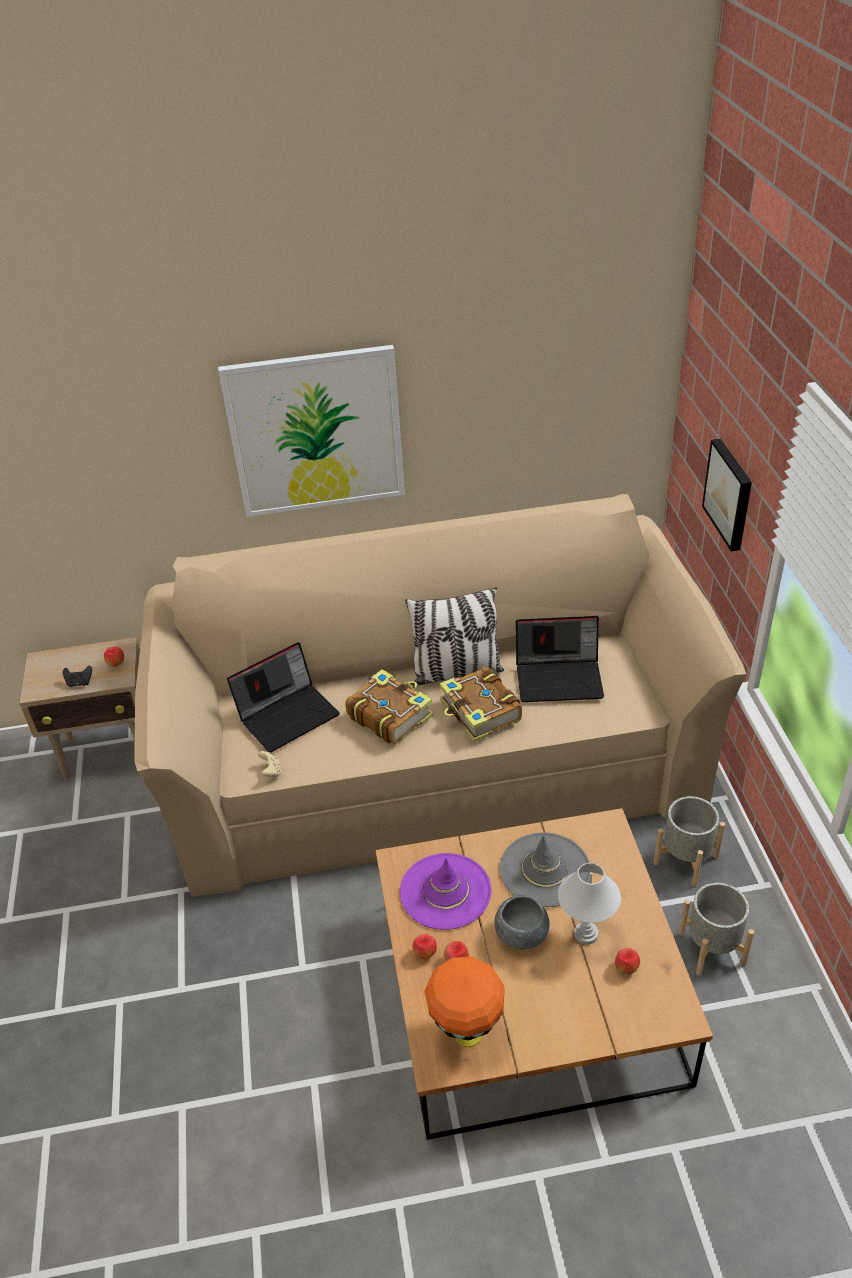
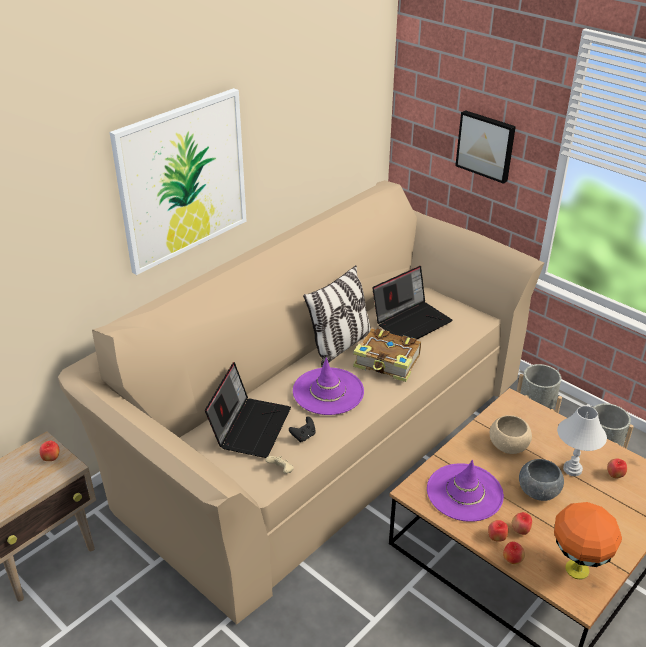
camera: 40 degrees left, 5 degrees down
black game controller [63,666,92,687] -> black game controller moved to [289,417,316,442]
book [345,669,433,744] -> purple hat [293,358,364,415]
grey hat [500,832,590,907] -> beige bowl [490,415,532,454]
none -> apple [503,541,525,564]

